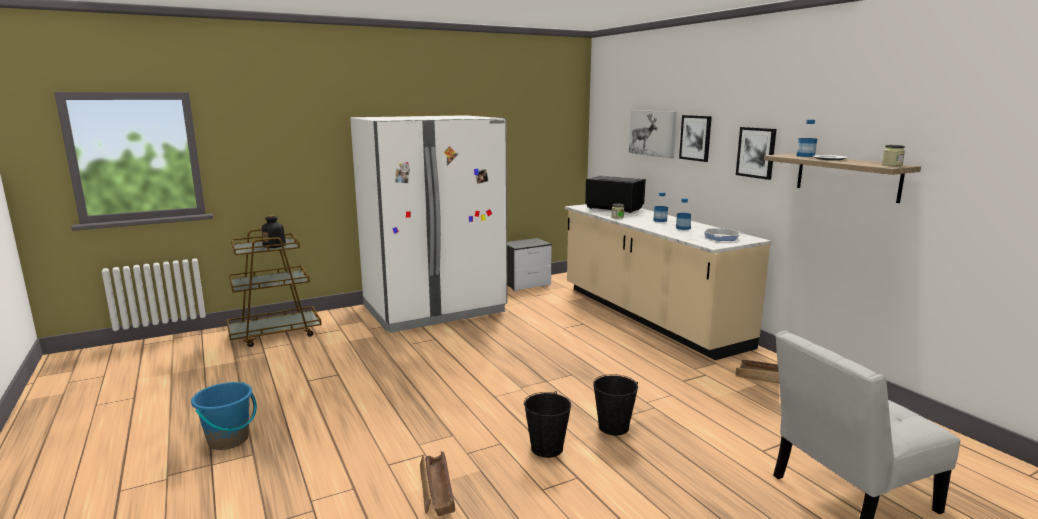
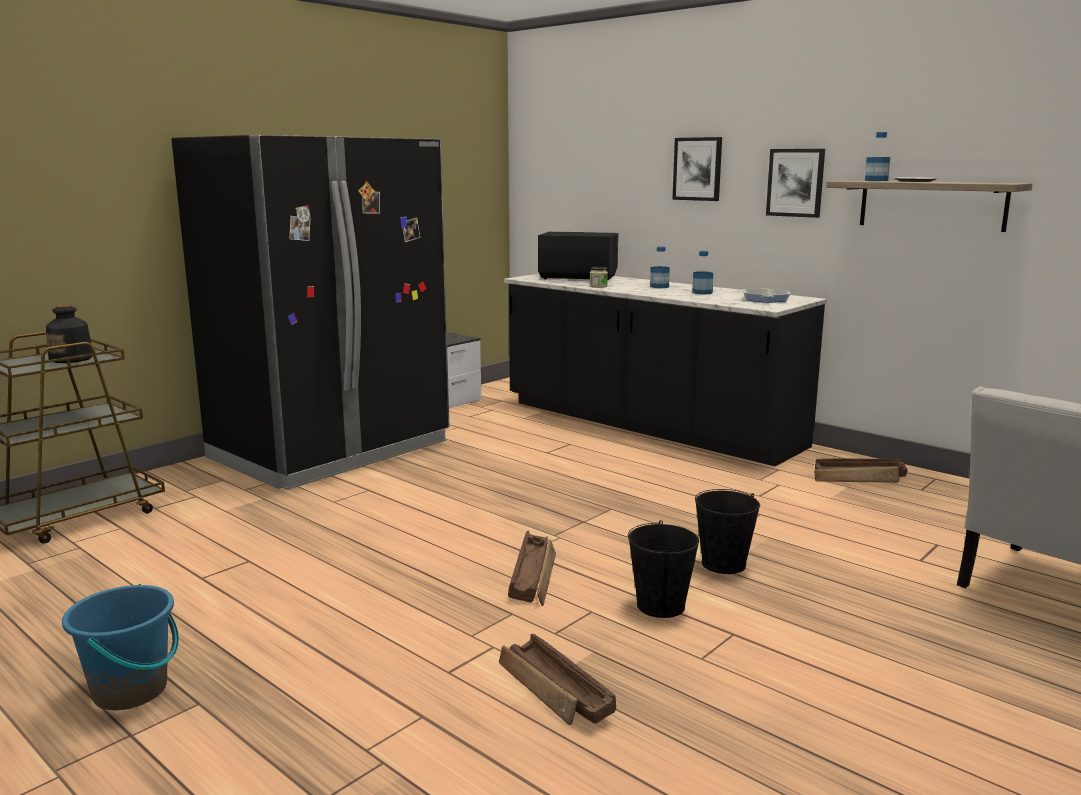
camera: 20 degrees left, 0 degrees up
white fridge [350,115,507,333] -> black fridge [171,135,449,490]
beige counter [565,204,771,360] -> black counter [504,274,827,466]
picture [629,110,677,158] -> none
jar [881,145,905,166] -> none
none -> crate [508,531,556,606]

